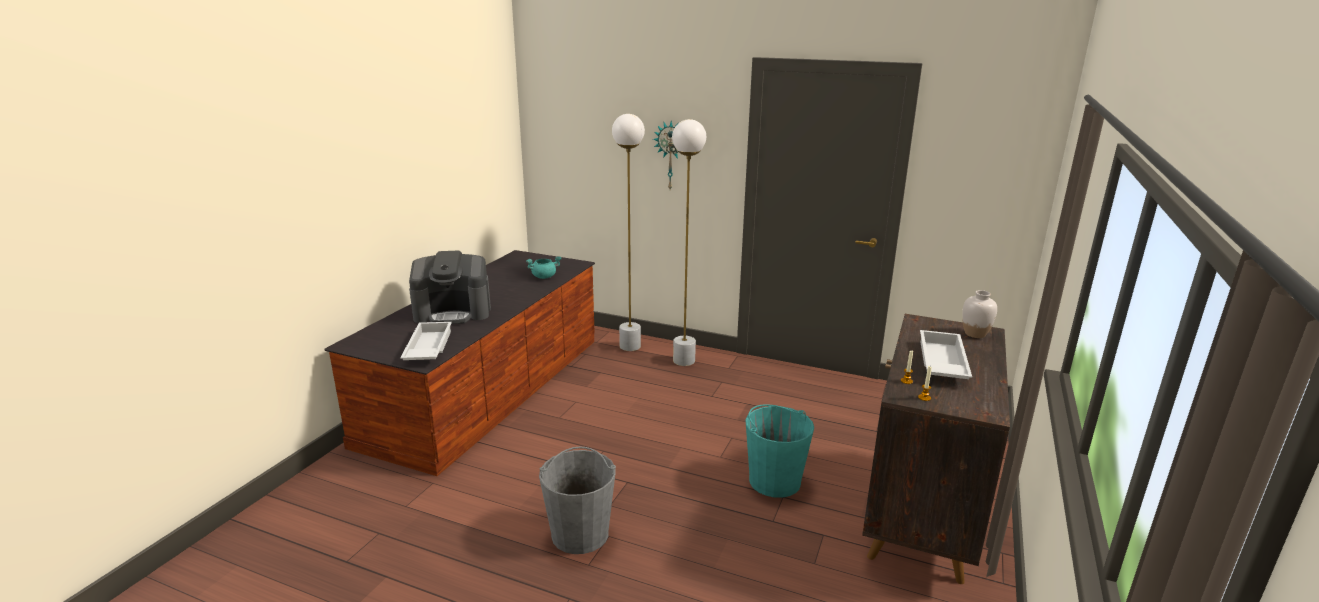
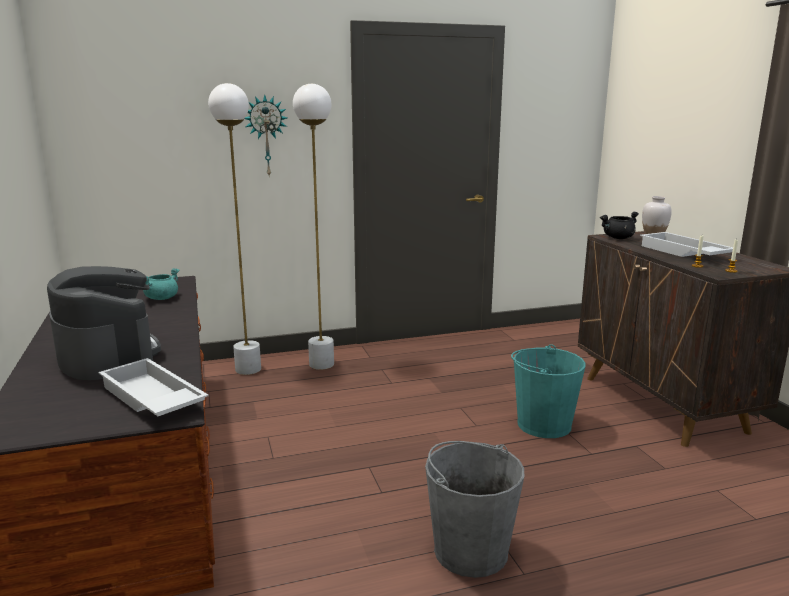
camera: 40 degrees left, 5 degrees down
coffee machine [409,250,491,324] -> coffee machine turned 75 degrees counterclockwise [47,266,161,380]
none -> black cooking pot [600,211,639,239]

